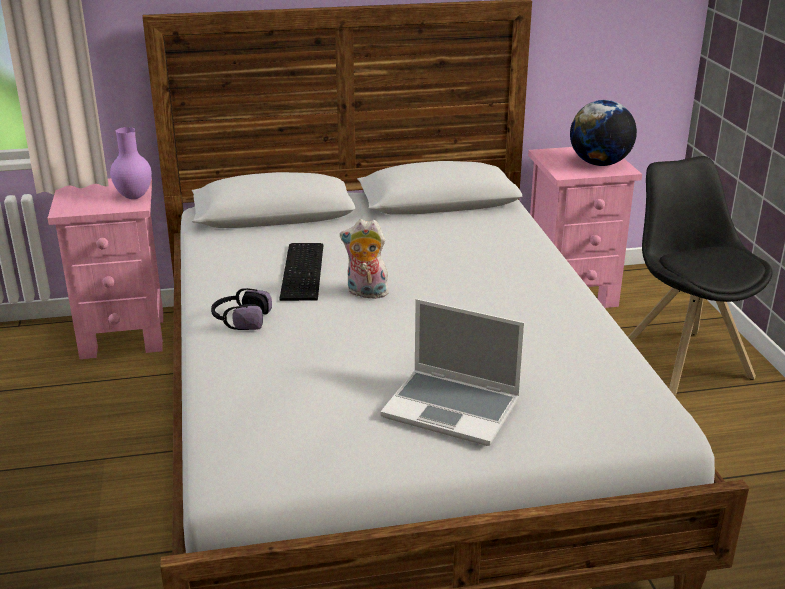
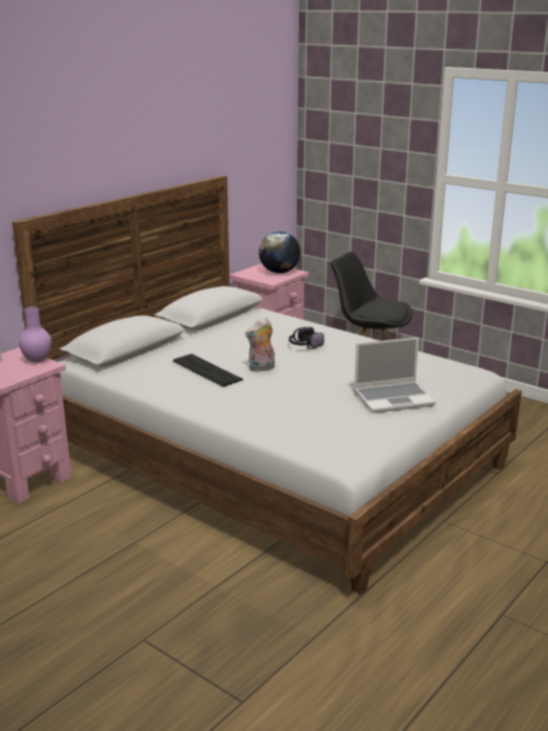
camera: 40 degrees left, 5 degrees down
headphones [211,288,272,330] -> headphones moved to [289,327,324,349]

